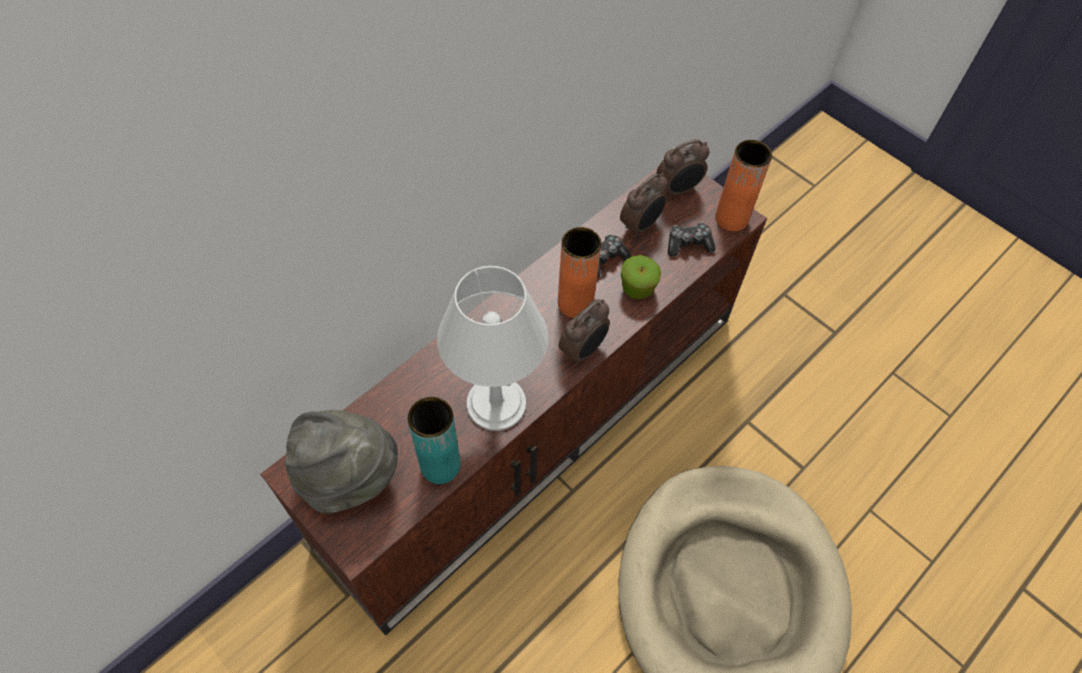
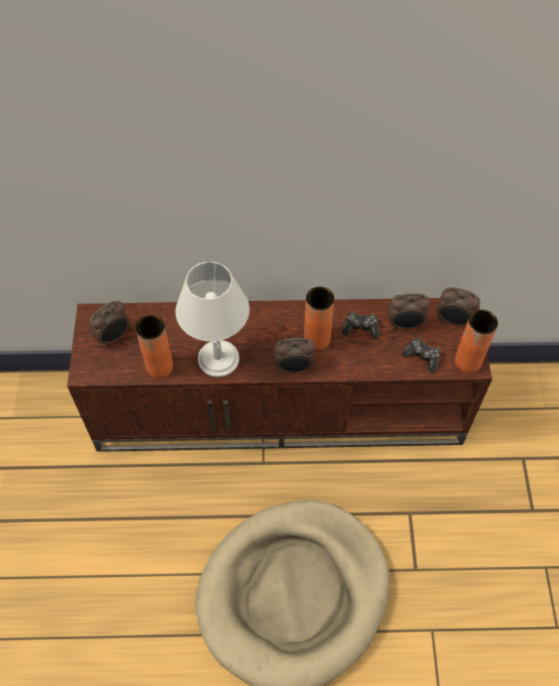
camera: 45 degrees right, 0 degrees up
grey hat [284,410,398,514] -> alarm clock [89,301,130,347]
turquoise vase [408,397,460,484] -> orange vase [135,315,173,379]
apple [621,255,661,299] -> none

